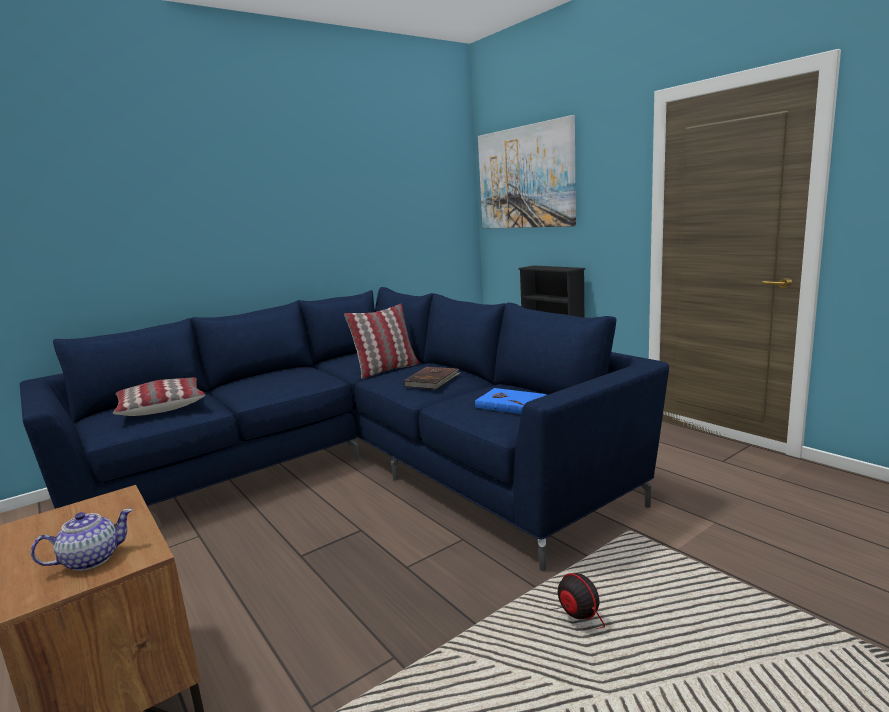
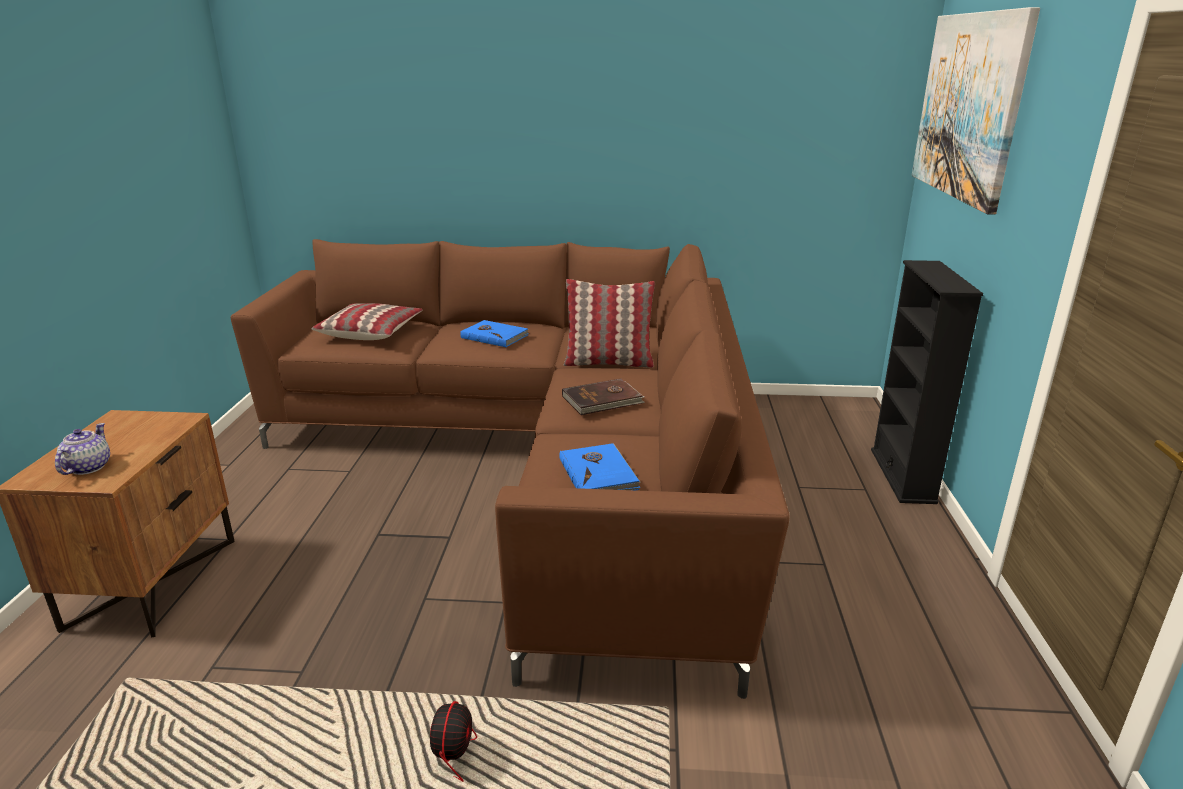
camera: 40 degrees right, 10 degrees up
blue sofa [20,287,669,571] -> brown sofa [231,239,790,699]
teapot [31,508,133,571] -> teapot turned 90 degrees counterclockwise [55,423,110,475]
none -> blue book [460,320,529,347]

